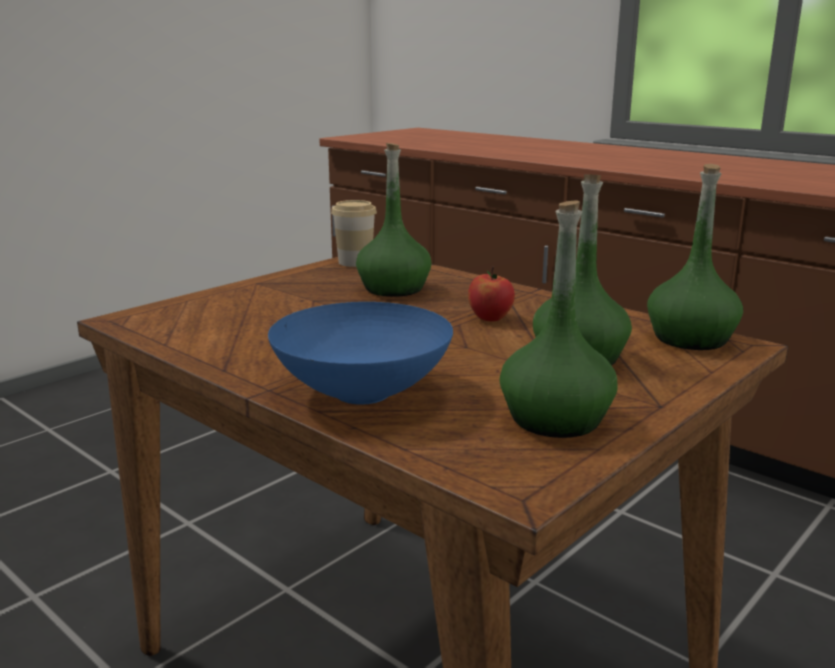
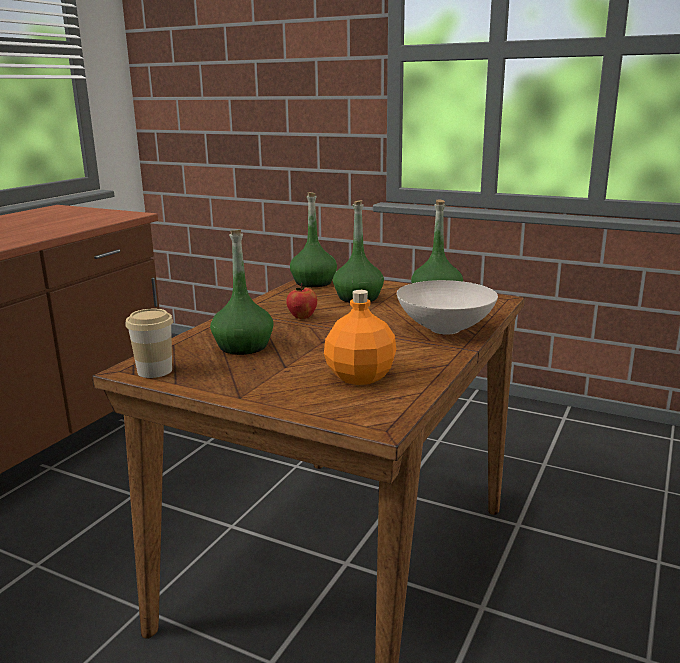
camera: 105 degrees left, 0 degrees up
blue bowl [268,302,453,405] -> white bowl [397,280,498,334]
none -> orange bottle [324,290,396,385]

